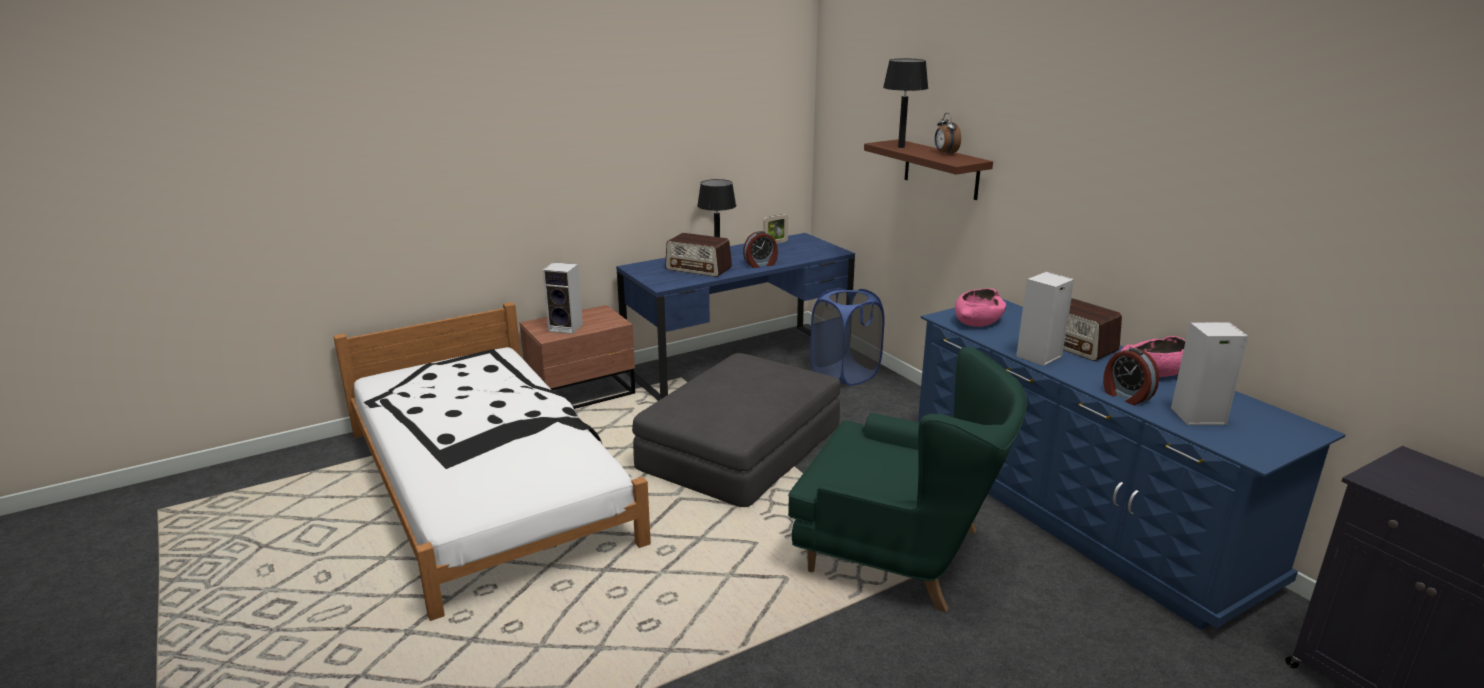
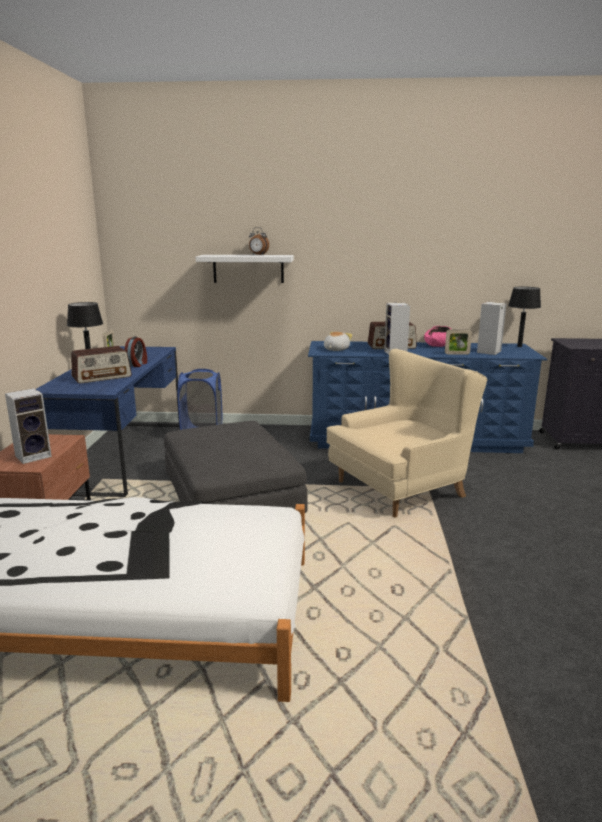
camera: 55 degrees left, 5 degrees down
green armchair [788,347,1027,612] -> beige armchair [326,349,488,517]
brown shelf [864,139,993,200] -> white shelf [196,255,294,283]
black table lamp [883,59,928,148] -> black table lamp moved to [508,287,541,347]
pink bowl [955,288,1006,327] -> plush toy [324,332,352,351]
alarm clock [1103,348,1159,405] -> picture frame [445,330,472,355]

